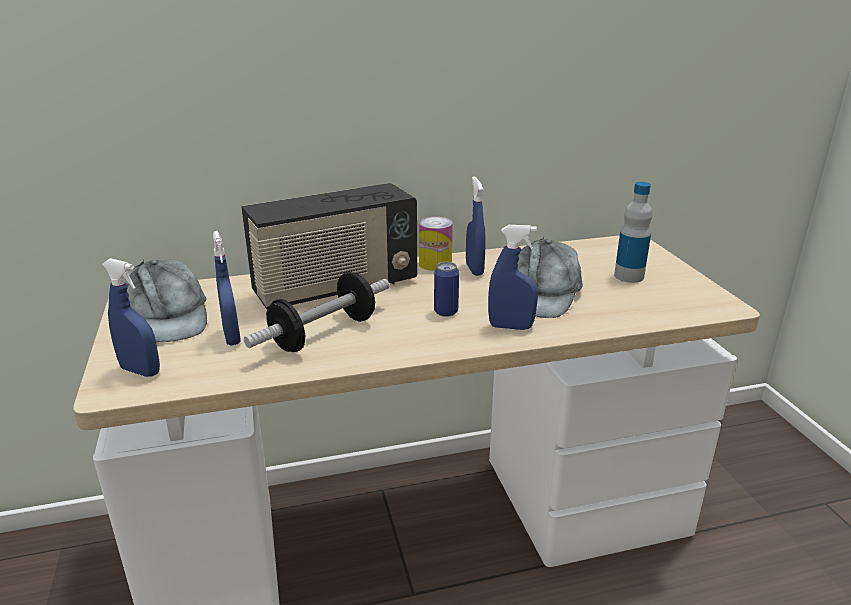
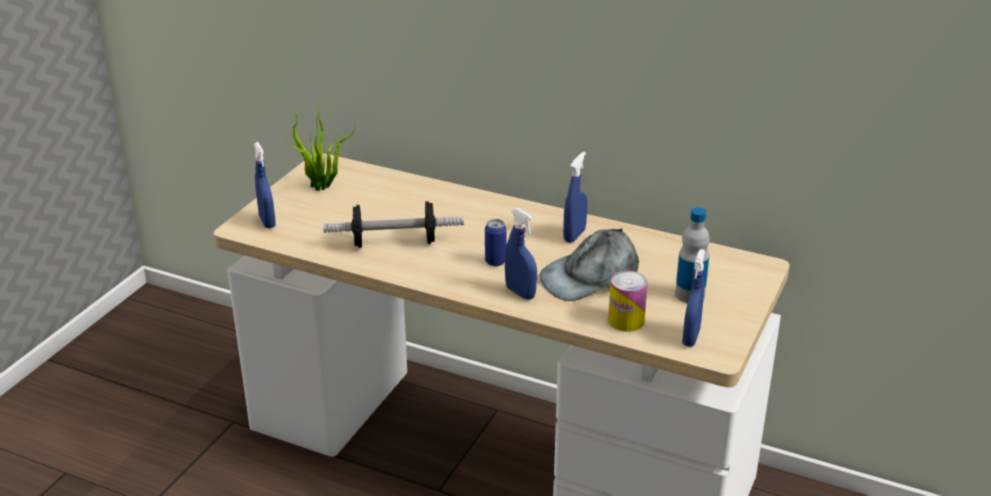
camera: 40 degrees right, 5 degrees up
grey cap [125,259,207,342] -> potted plant [284,102,355,191]
blue spray bottle [213,231,241,346] -> blue spray bottle moved to [682,249,705,347]
radio [241,183,417,309] -> none
can [419,217,453,271] -> can moved to [608,271,648,332]

